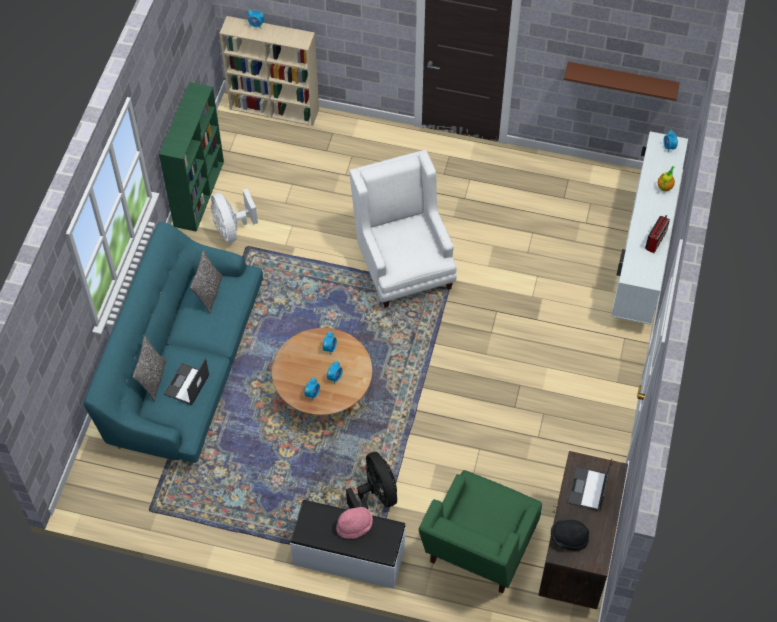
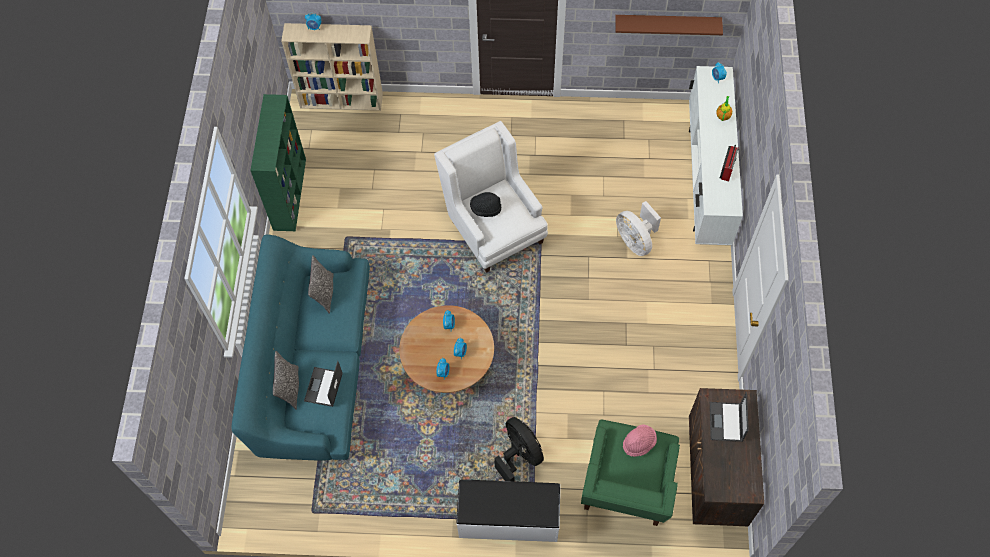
camera: 10 degrees left, 5 degrees up
white fan [210,189,258,243] -> white fan moved to [616,201,661,256]
pink hat [336,507,373,539] -> pink hat moved to [623,425,657,457]
black hat [551,520,589,551] -> black hat moved to [470,192,502,217]

